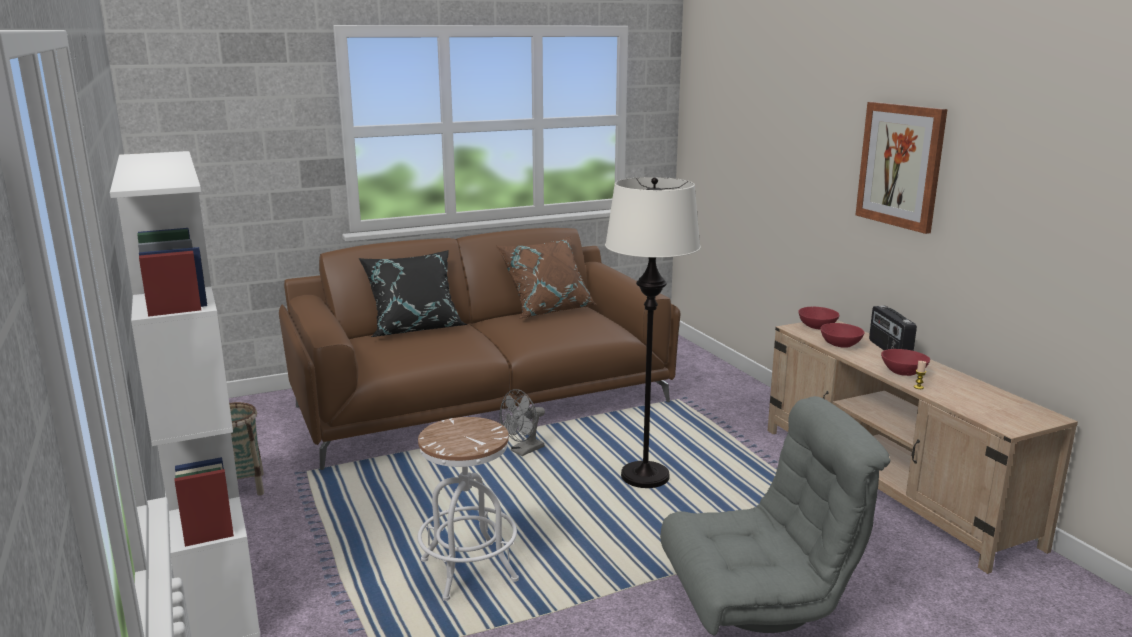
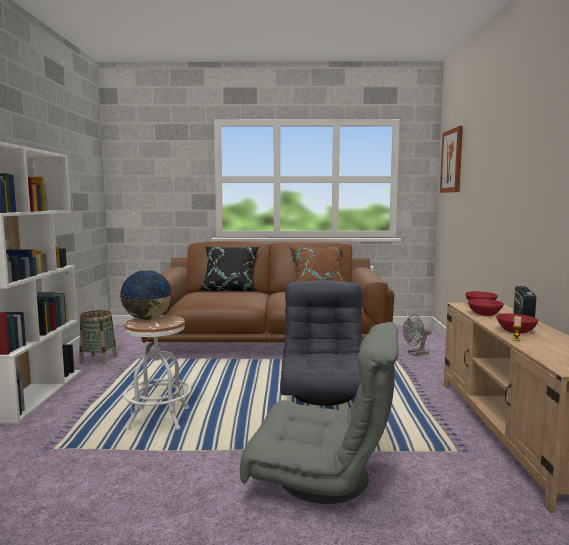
camera: 25 degrees right, 10 degrees down
grey fan [500,389,545,456] -> grey fan moved to [403,315,431,356]
white floor lamp [605,177,701,488] -> grey armchair [280,280,363,406]
picture [856,102,947,234] -> picture moved to [440,126,463,193]
none -> globe [119,270,173,320]

